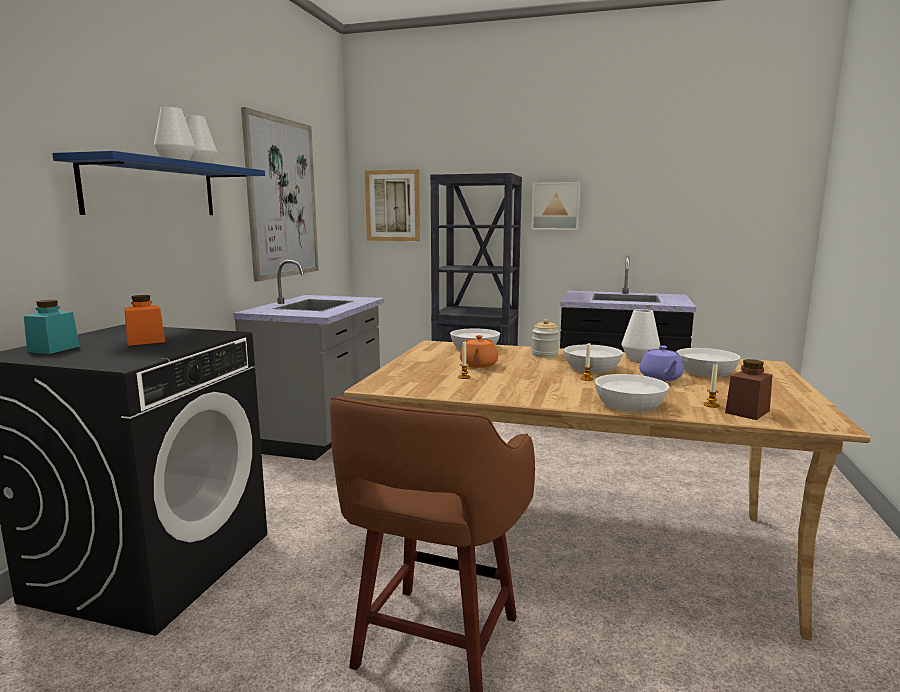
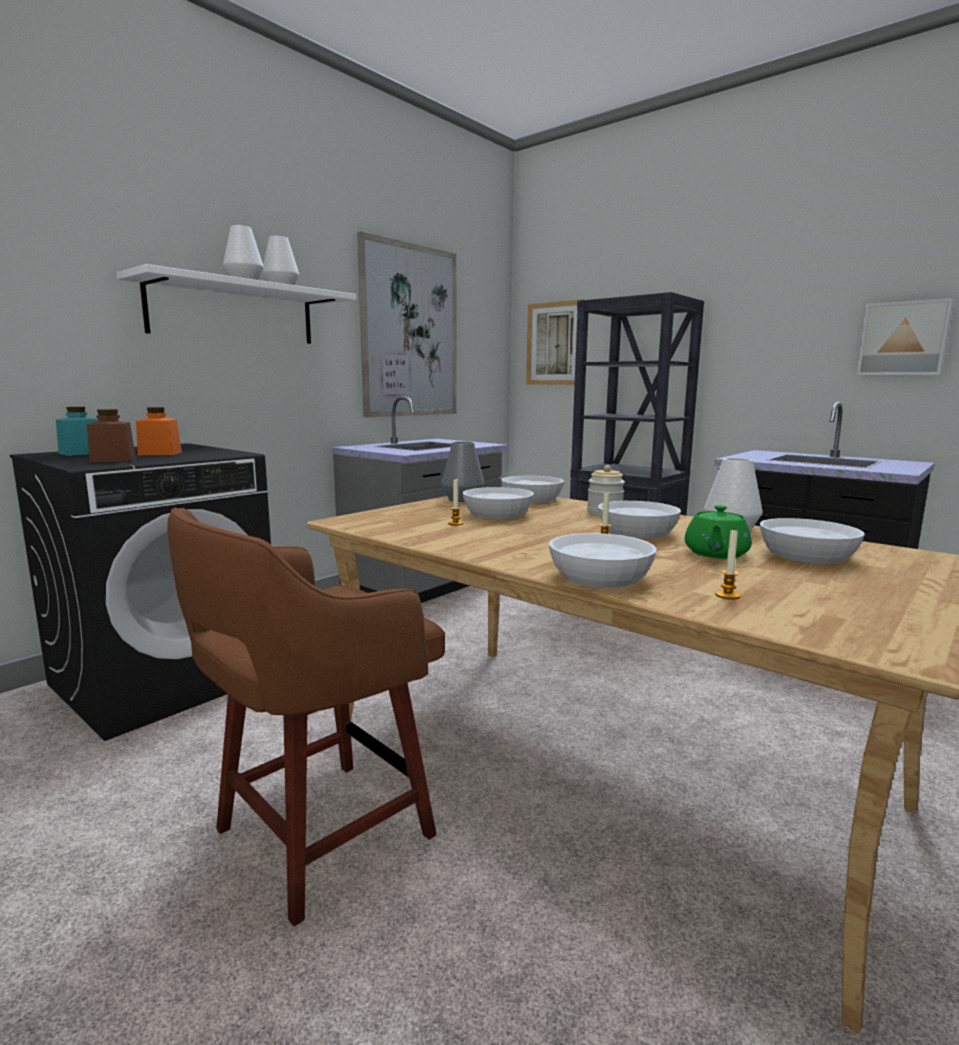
camera: 25 degrees right, 0 degrees up
blue shelf [52,151,265,215] -> white shelf [117,264,356,344]
orange teapot [460,335,498,368] -> white bowl [463,487,534,519]
picture [531,182,581,230] -> picture moved to [856,298,953,375]
purple teapot [639,345,684,381] -> green teapot [685,505,752,559]
brown jar [725,359,772,420] -> brown jar moved to [87,409,136,462]
none -> grey vase [441,441,485,502]

